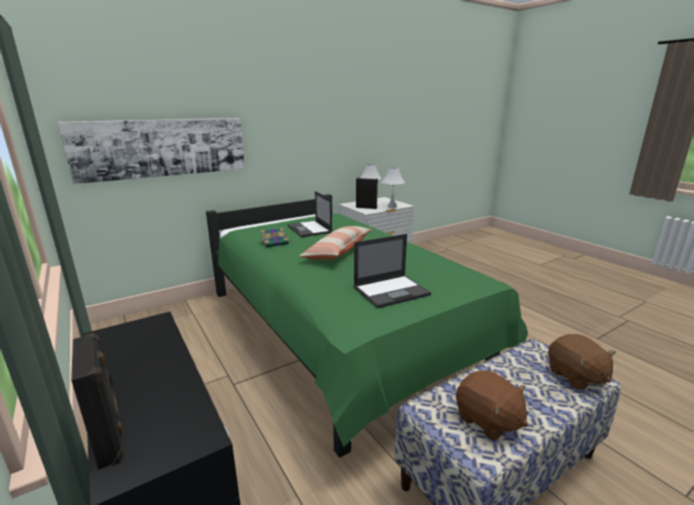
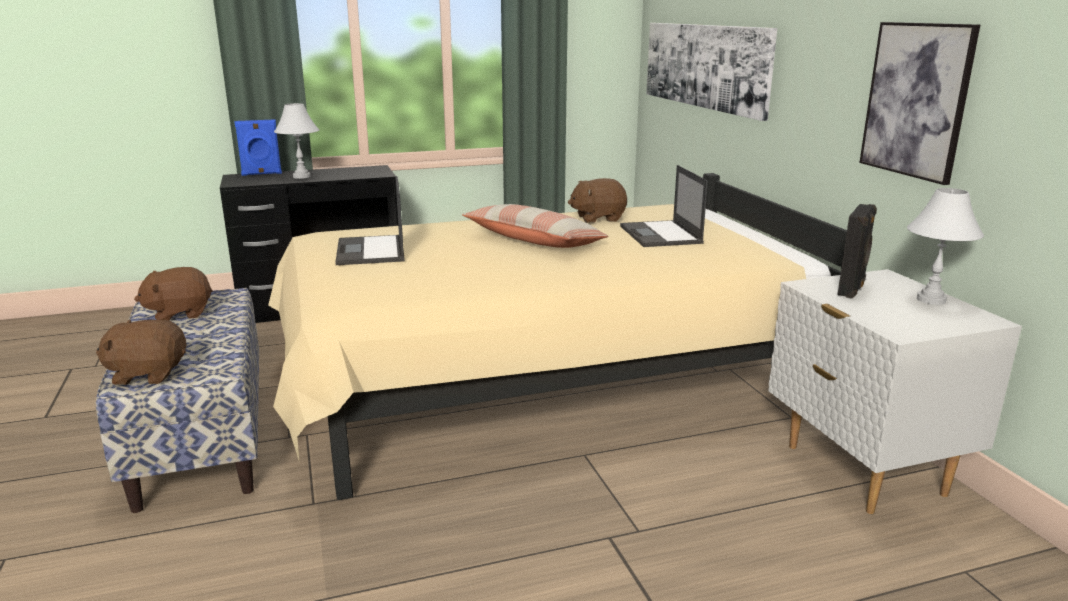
camera: 105 degrees right, 0 degrees up
black speaker [71,333,123,470] -> blue speaker [234,119,282,176]
green bed [206,194,528,458] -> beige bed [268,173,847,500]
book [260,228,292,248] -> brown plush toy [568,178,627,223]
laptop [287,191,332,237] -> laptop turned 90 degrees counterclockwise [620,165,708,247]
white table lamp [381,167,405,208] -> white table lamp moved to [274,103,319,179]
none -> picture [859,22,980,185]

